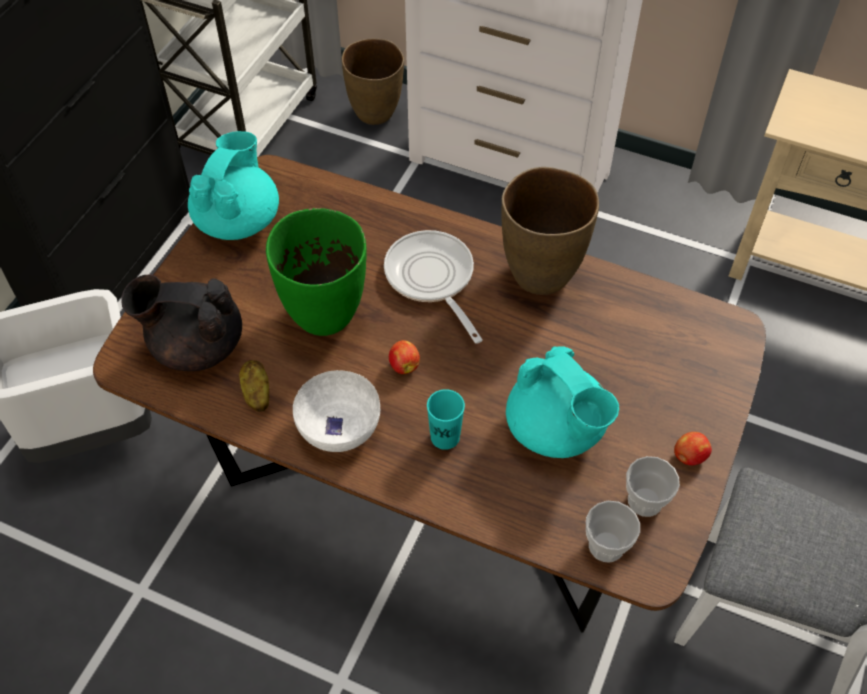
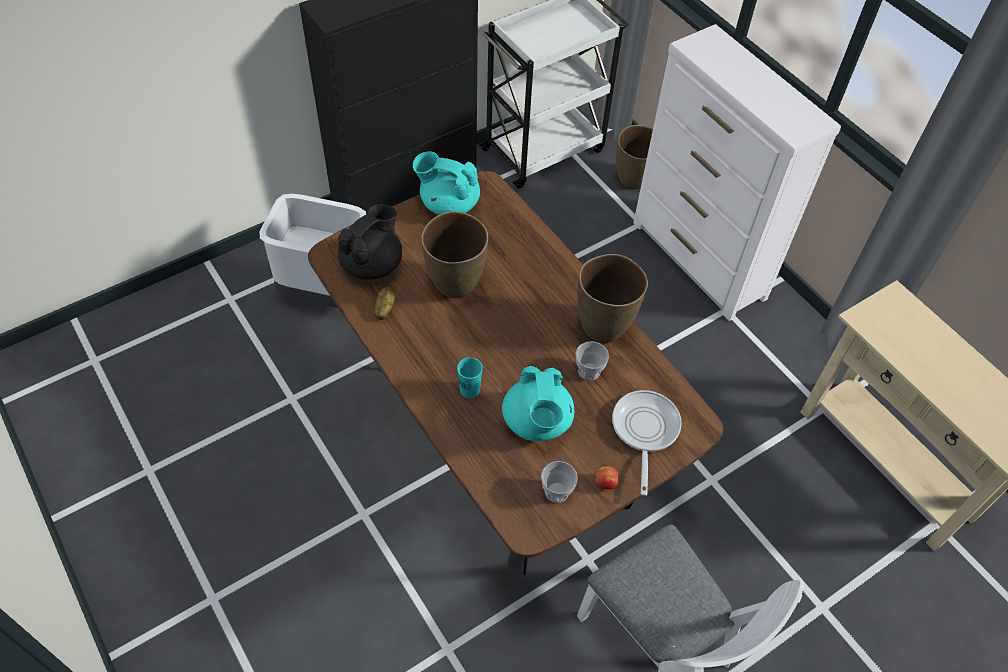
camera: 30 degrees right, 0 degrees up
black teapot [121,275,242,371] -> black teapot turned 90 degrees clockwise [338,204,402,280]
turquoise teapot [188,131,279,240] -> turquoise teapot turned 120 degrees counterclockwise [413,151,480,215]
green vase [266,208,367,336] -> brown vase [421,211,488,298]
white bowl [293,370,380,452] -> none
frying pan [384,230,483,344] -> frying pan moved to [612,390,682,496]
apple [389,340,420,374] -> none
cup [586,501,640,563] -> cup moved to [576,341,609,381]

